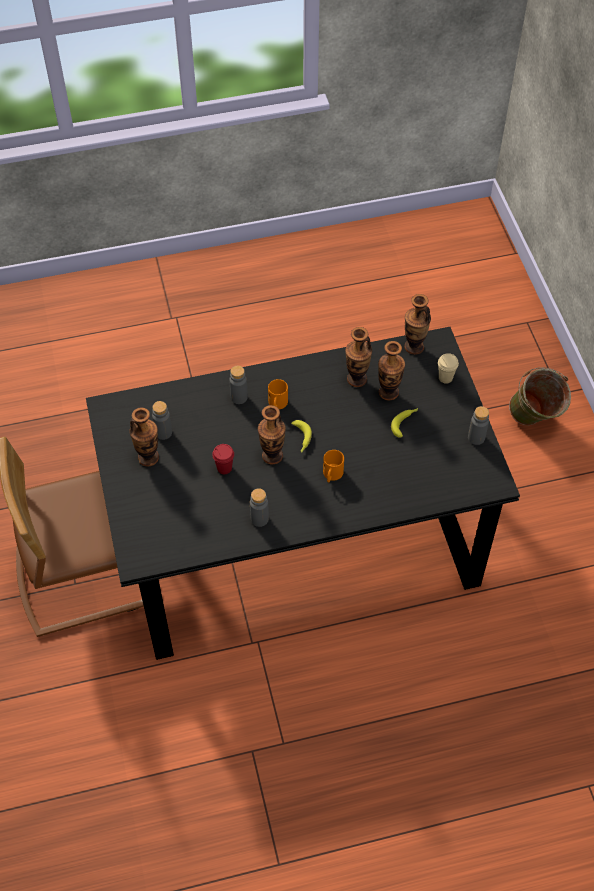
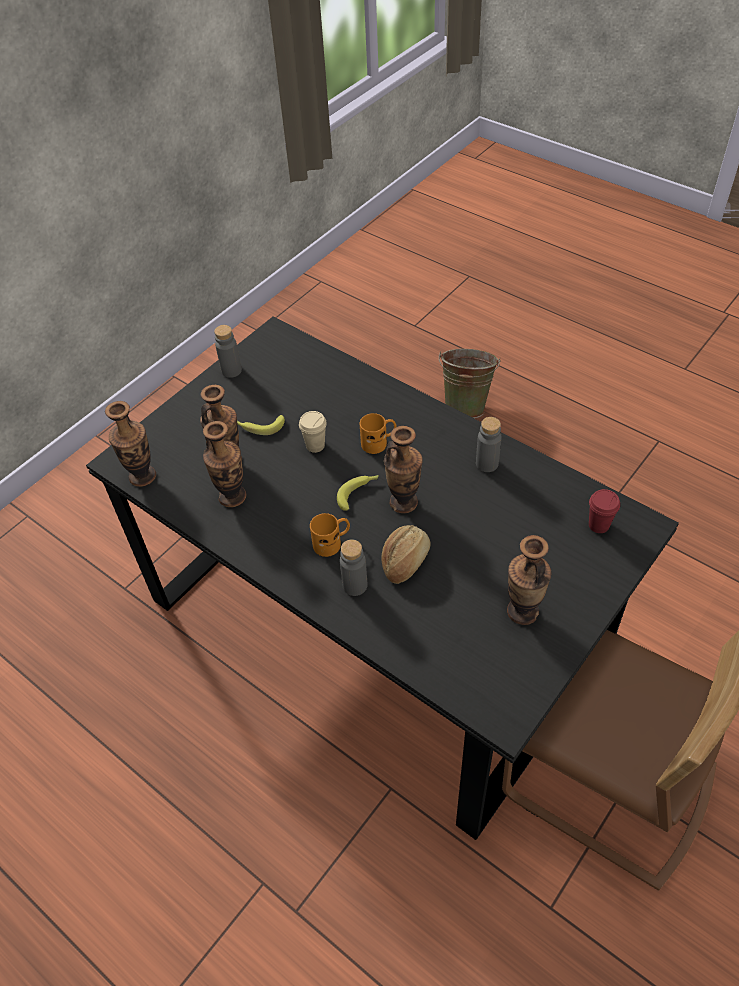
camera: 125 degrees left, 5 degrees down
grey bottle [152,401,172,440] -> none
red cup [212,444,234,474] -> red cup moved to [589,489,620,533]
beige cup [438,353,459,384] -> beige cup moved to [299,411,327,453]
green bucket [509,367,571,425] -> green bucket moved to [439,349,500,418]
none -> bread [381,525,430,584]

